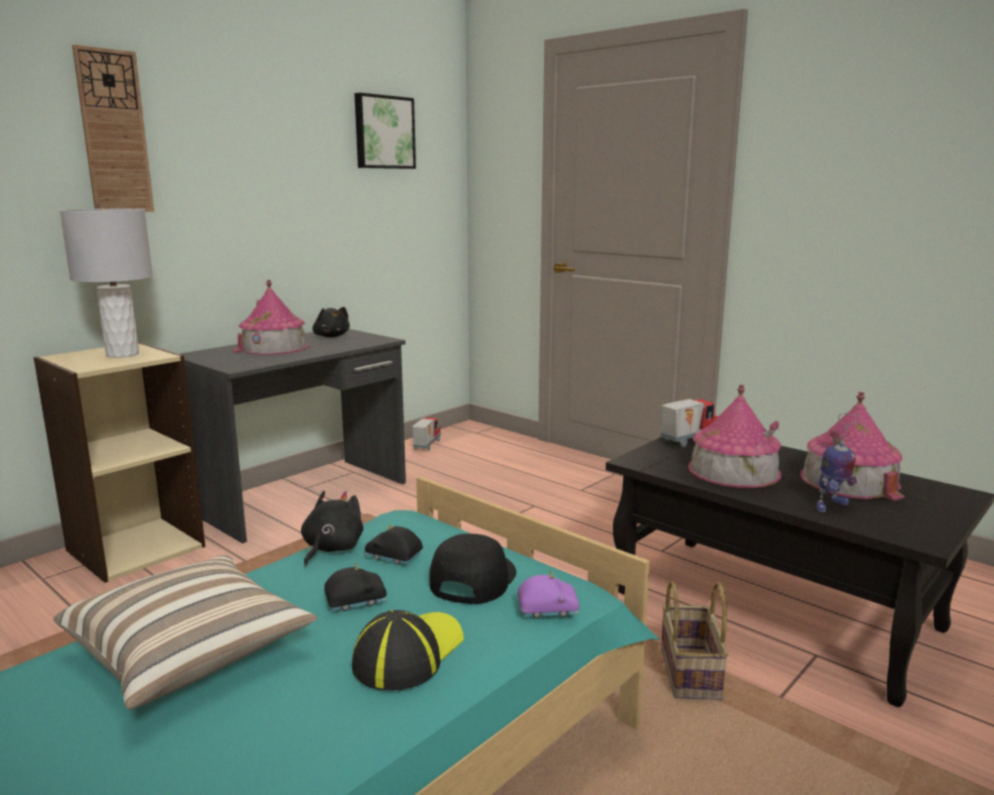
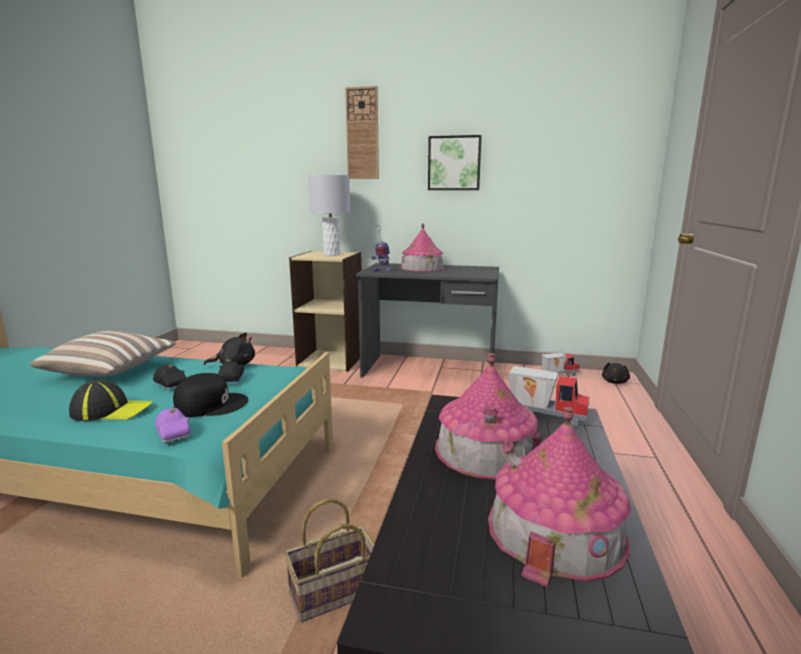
camera: 60 degrees right, 0 degrees up
black plush toy [312,307,350,338] -> black plush toy moved to [602,362,630,384]
picture [354,93,416,169] -> picture moved to [428,135,482,190]
toy robot [817,413,859,512] -> toy robot moved to [371,225,391,272]

